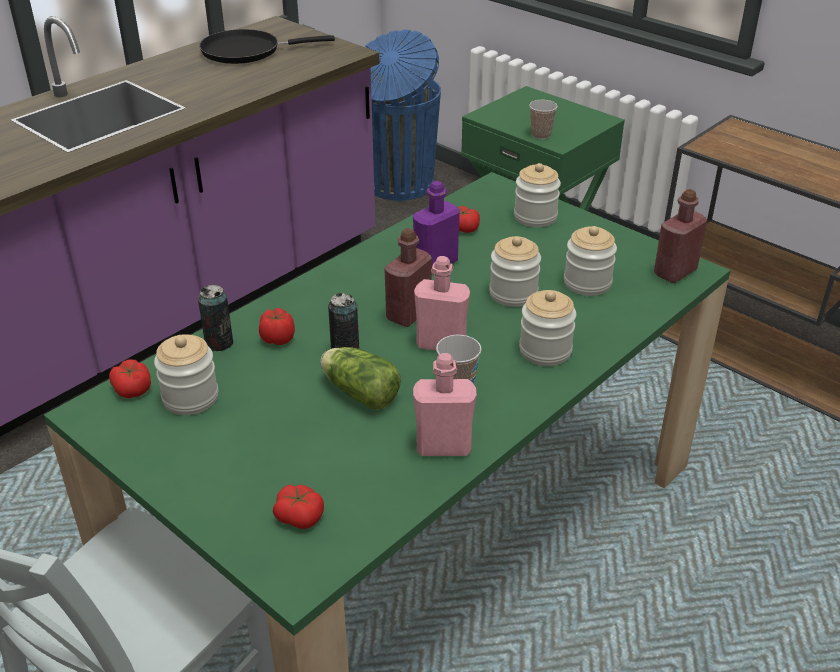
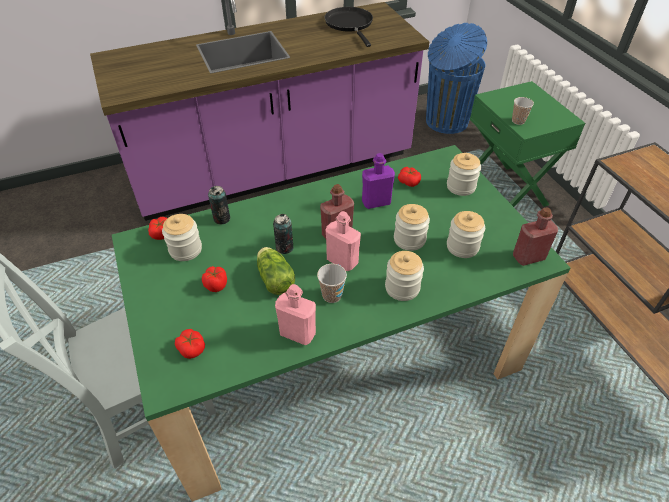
camera: 25 degrees right, 10 degrees up
black frying pan [199,29,335,64] -> black frying pan turned 60 degrees clockwise [324,7,373,47]
tomato [259,308,295,345] -> tomato moved to [202,266,227,292]

